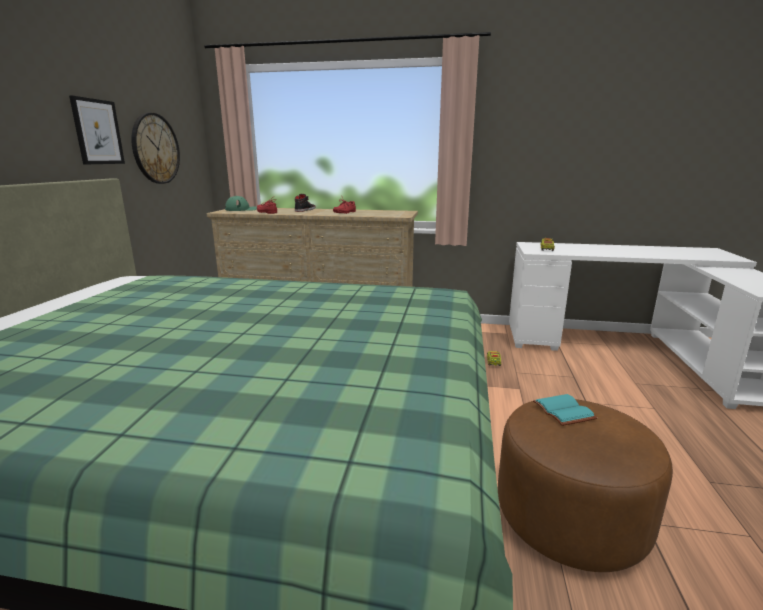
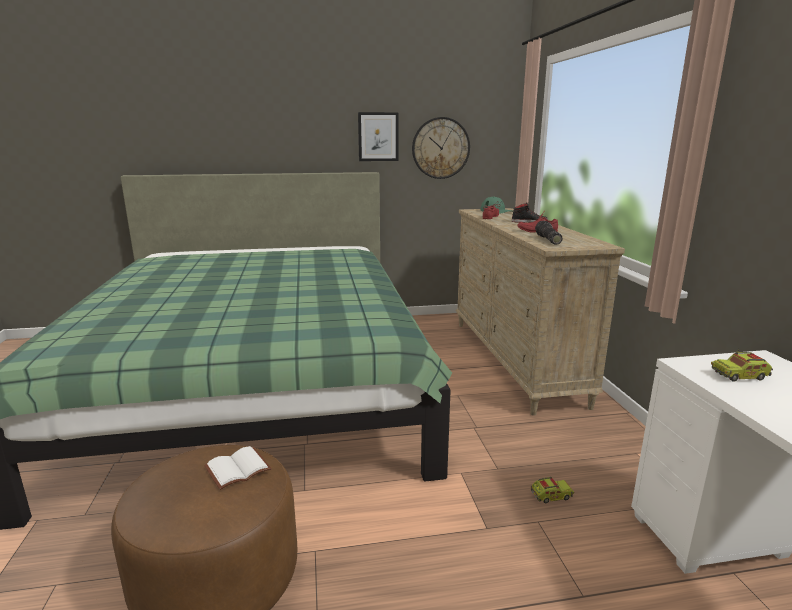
camera: 70 degrees right, 0 degrees up
turquoise book [533,394,597,426] -> white book [204,446,272,490]
none -> flashlight [535,221,563,245]

